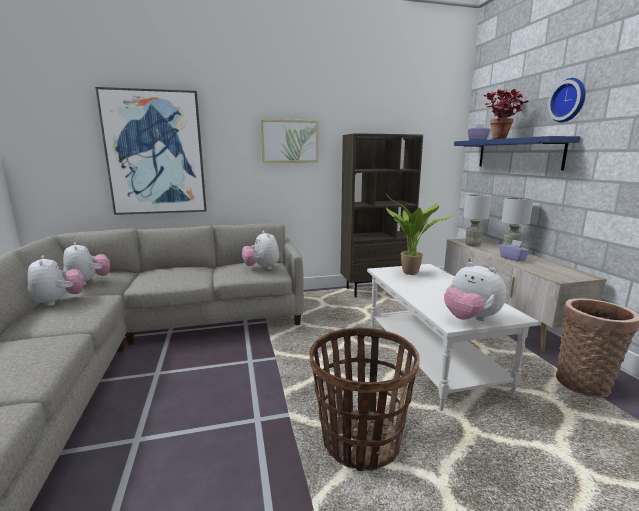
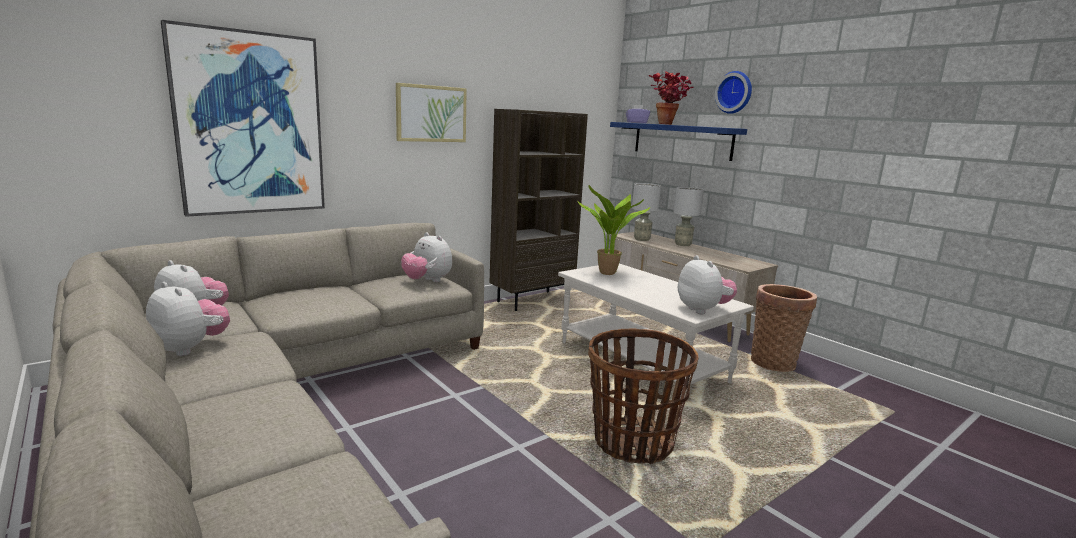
camera: 25 degrees left, 0 degrees up
plush toy [444,262,506,321] -> plush toy turned 135 degrees counterclockwise [678,256,737,314]
purple tissue box [500,239,530,261] -> none

